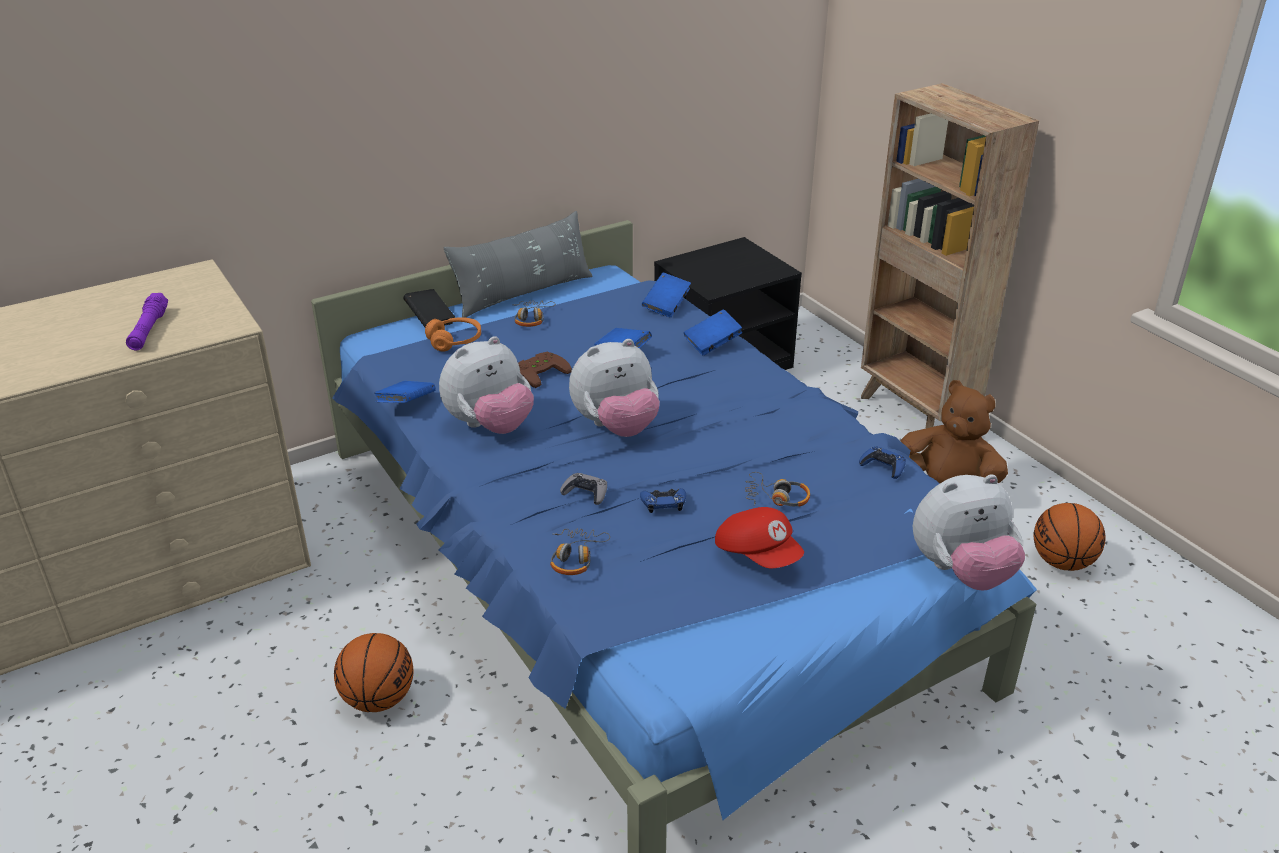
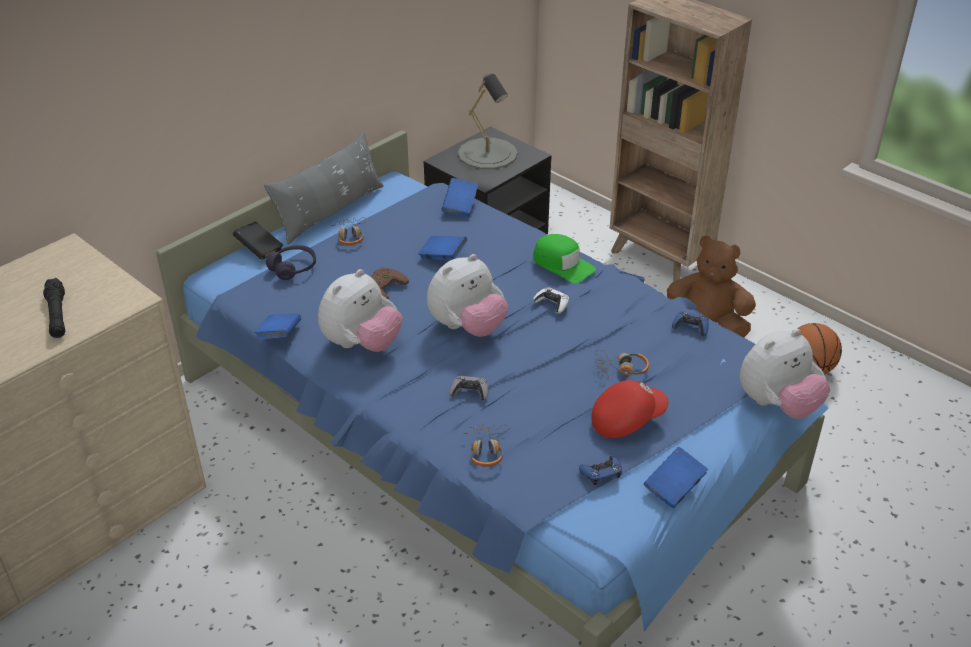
camera: 15 degrees left, 5 degrees up
purple flashlight [126,293,168,350] -> black flashlight [43,278,65,338]
basketball [334,633,413,712] -> none
orange headphones [425,317,481,352] -> purple headphones [266,245,316,280]
blue game controller [640,488,686,513] -> blue game controller moved to [579,456,622,485]
blue book [684,309,742,356] -> blue book moved to [644,447,708,508]
red cap [715,507,804,568] -> red cap turned 60 degrees counterclockwise [591,380,668,438]
none -> grey table lamp [458,73,518,169]
none -> green cap [533,234,596,283]
none -> white game controller [533,287,569,314]

